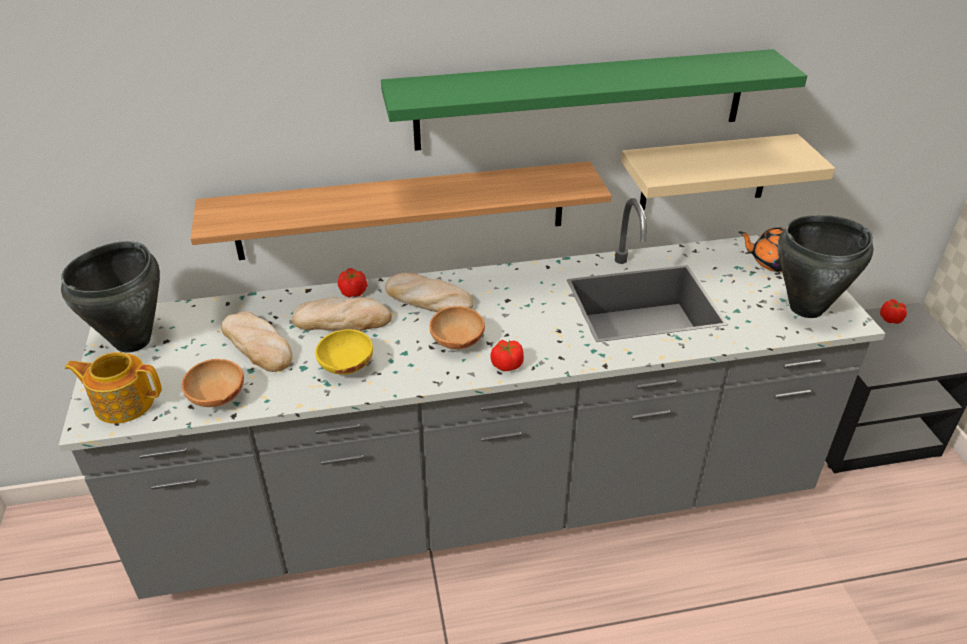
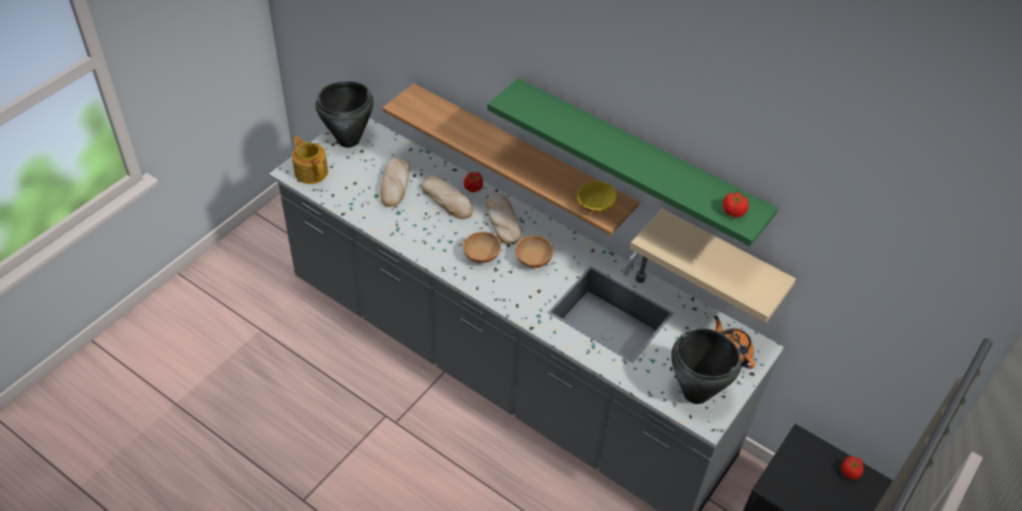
camera: 45 degrees right, 10 degrees up
brown bowl [181,359,244,407] -> brown bowl moved to [516,236,553,268]
yellow bowl [315,329,373,375] -> yellow bowl moved to [577,181,617,213]
tomato [490,340,524,371] -> tomato moved to [723,192,749,218]

